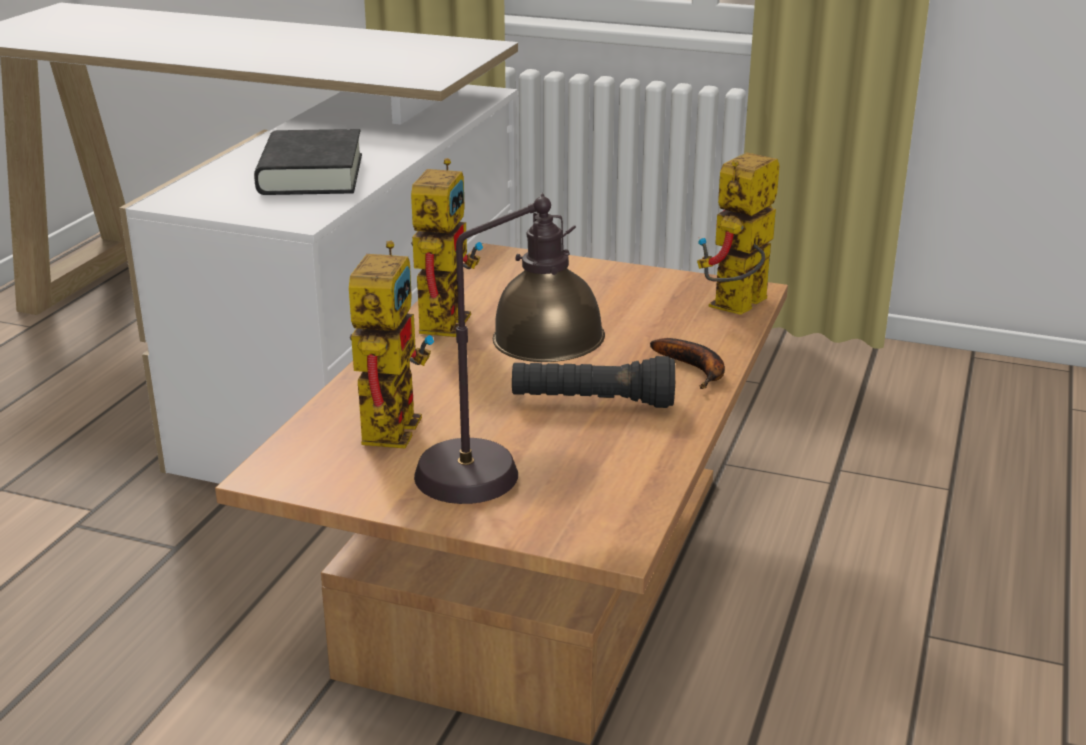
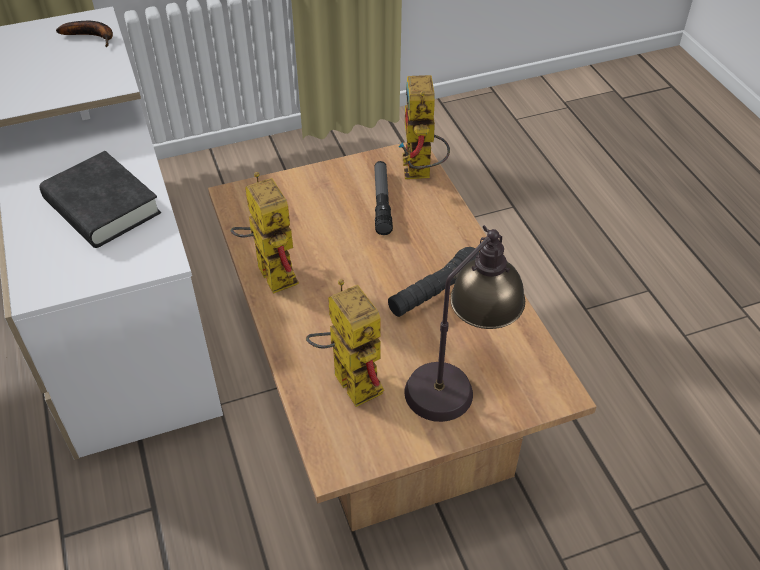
camera: 40 degrees left, 20 degrees up
banana [650,338,725,389] -> banana moved to [56,21,113,47]
none -> flashlight [374,161,393,235]

